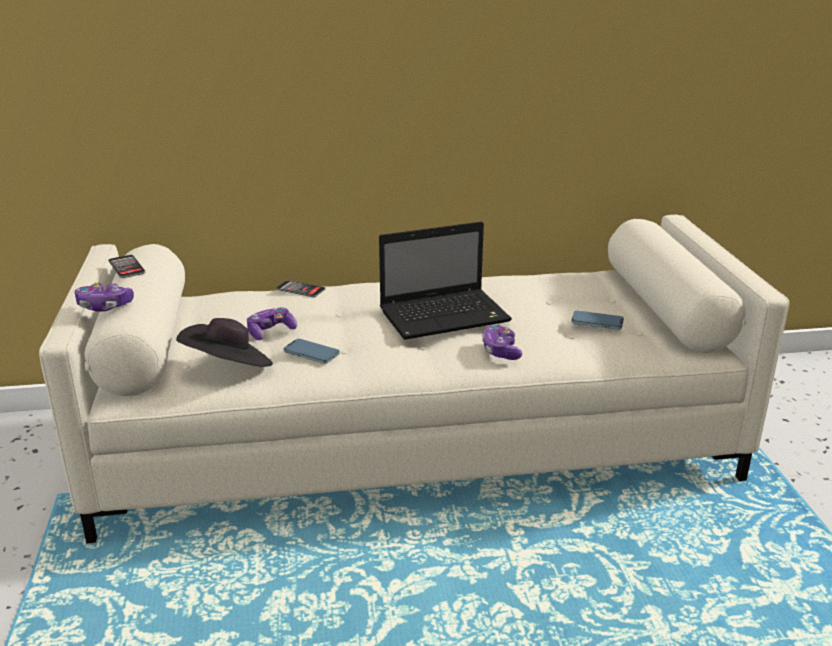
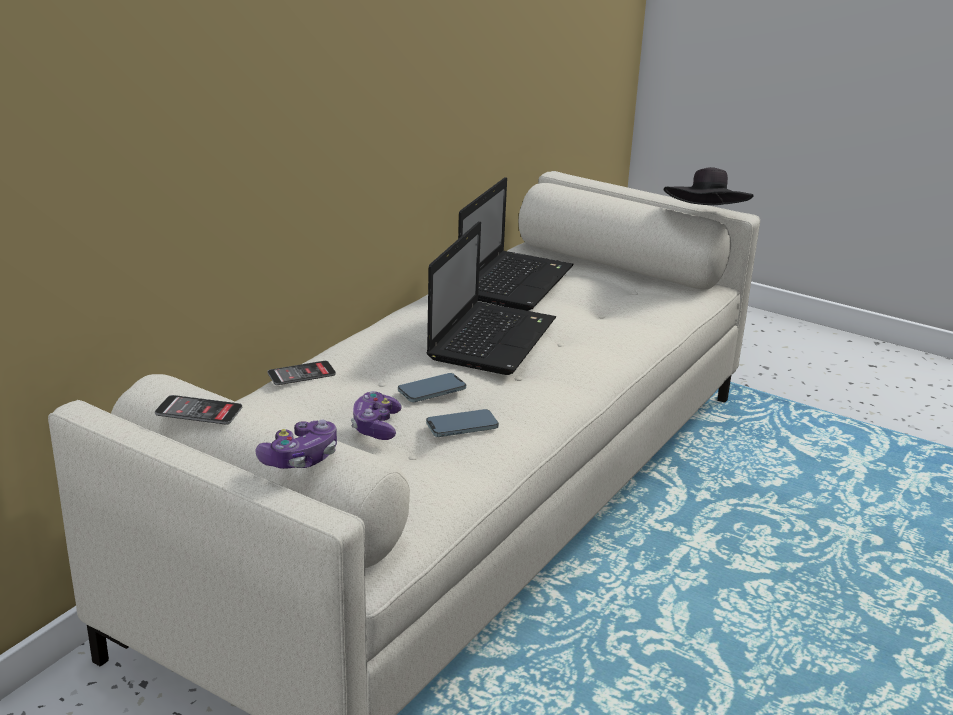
camera: 50 degrees left, 0 degrees up
black hat [176,318,273,367] -> black hat moved to [664,167,754,205]
game controller [482,324,522,360] -> none
phone [571,310,624,330] -> phone moved to [398,373,466,402]
none -> laptop [458,177,574,311]

